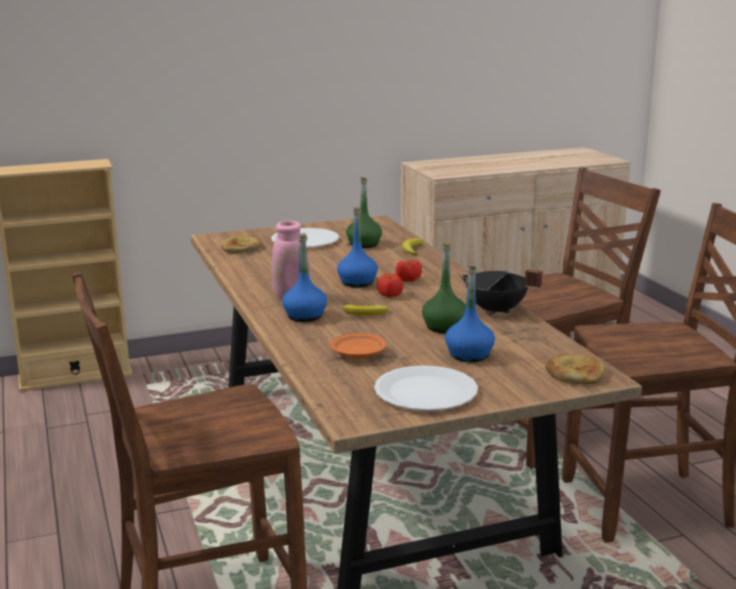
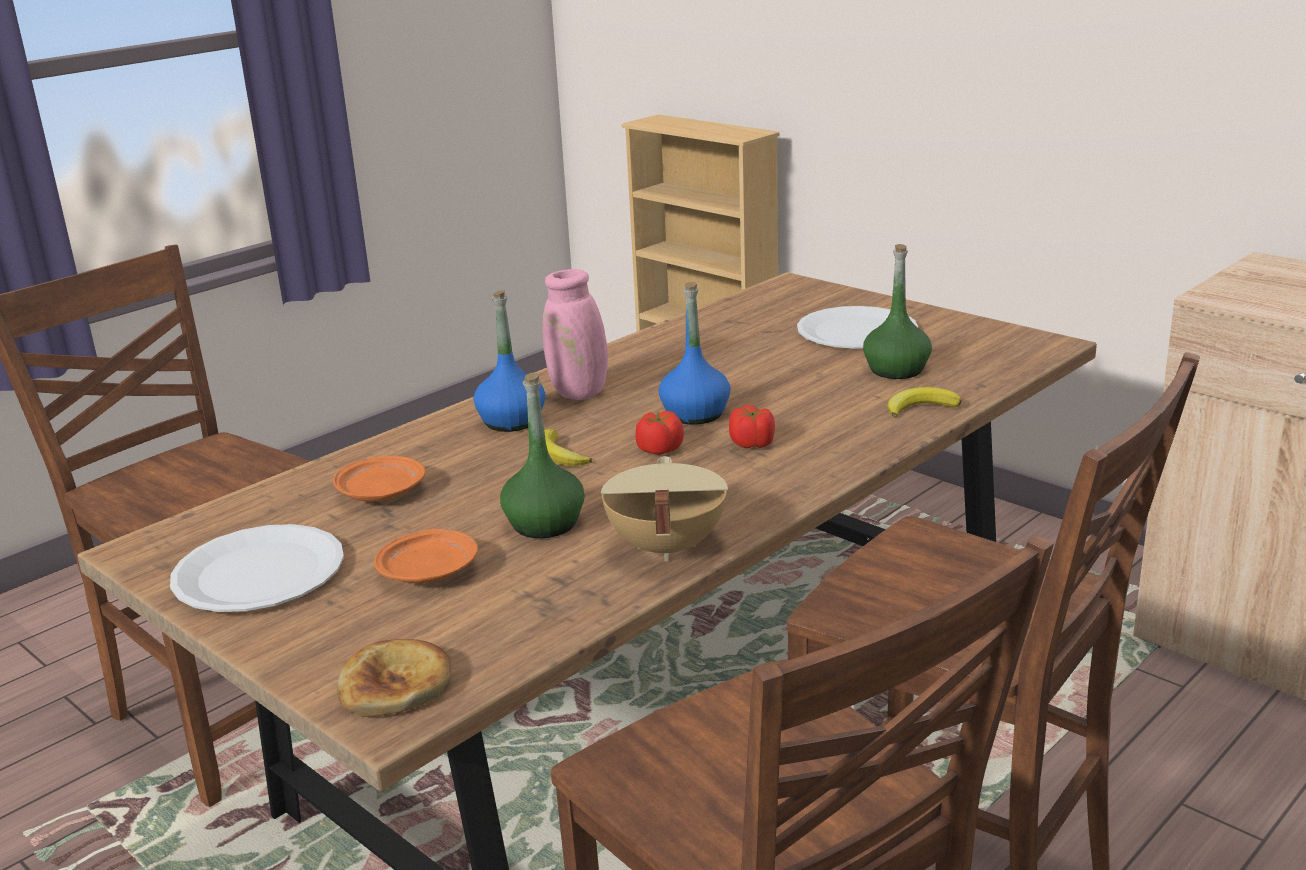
camera: 65 degrees right, 5 degrees up
bread [221,236,261,253] -> none
blue bottle [445,265,495,362] -> orange plate [374,529,478,583]
black cooking pot [460,269,543,316] -> beige cooking pot [601,456,728,561]

